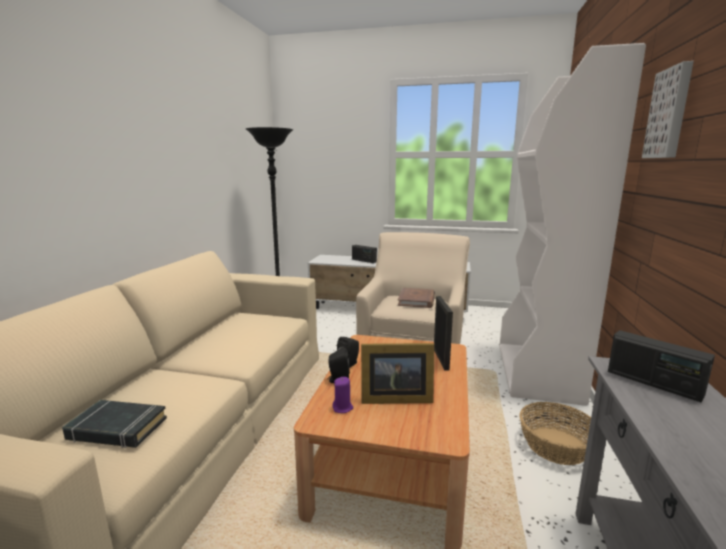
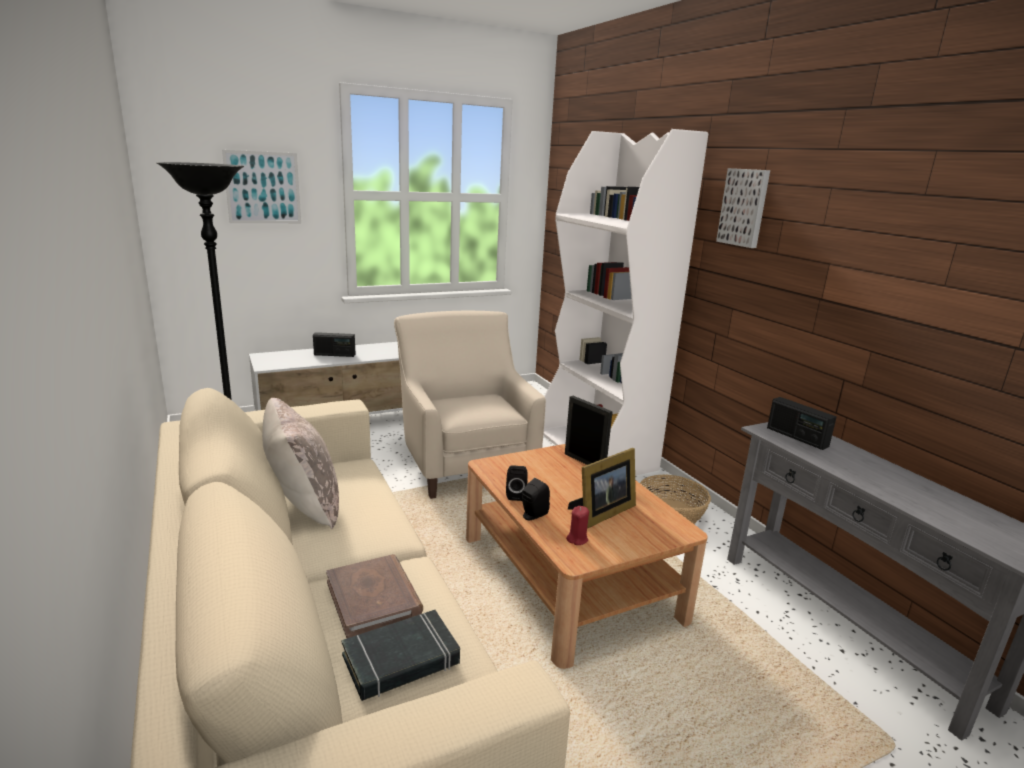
camera: 40 degrees left, 5 degrees up
purple candle [332,377,353,413] -> red candle [566,506,589,545]
brown book [398,288,435,308] -> brown book moved to [326,554,423,638]
radio [608,330,715,402] -> radio turned 45 degrees clockwise [767,397,837,450]
none -> picture [222,150,301,223]
none -> beige pillow [262,398,339,529]

